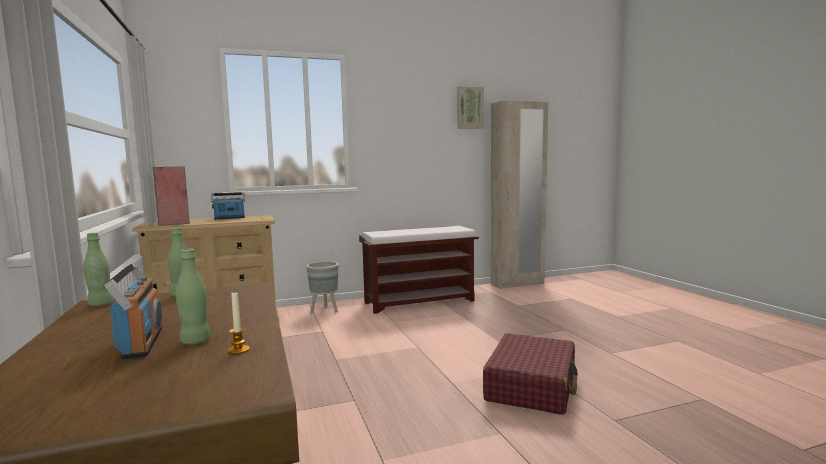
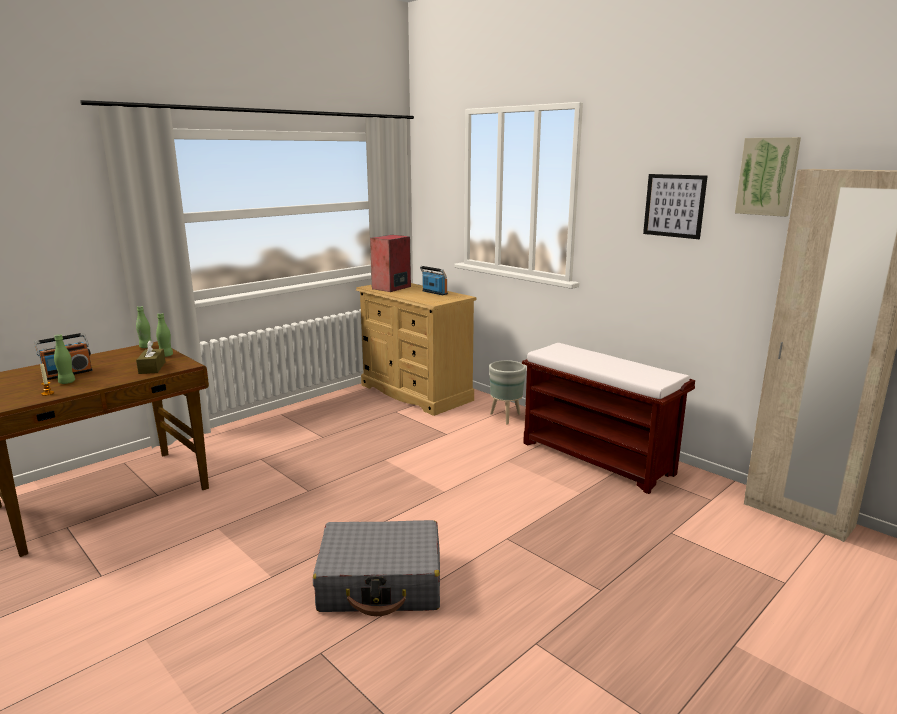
camera: 65 degrees right, 10 degrees up
red suitcase [483,333,578,415] -> grey suitcase [313,520,440,616]
none -> brown tissue box [136,340,166,374]
none -> picture [643,174,708,239]

